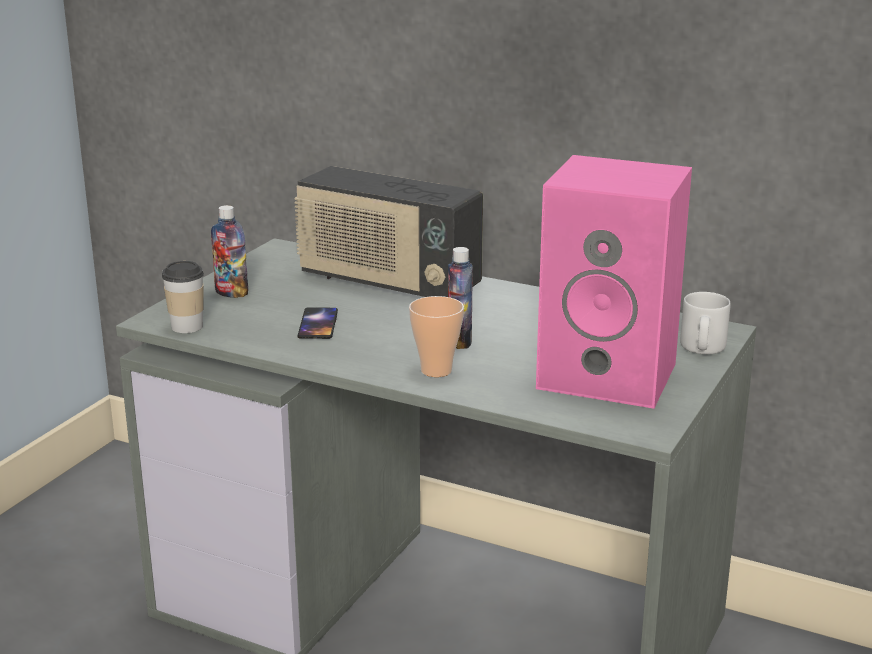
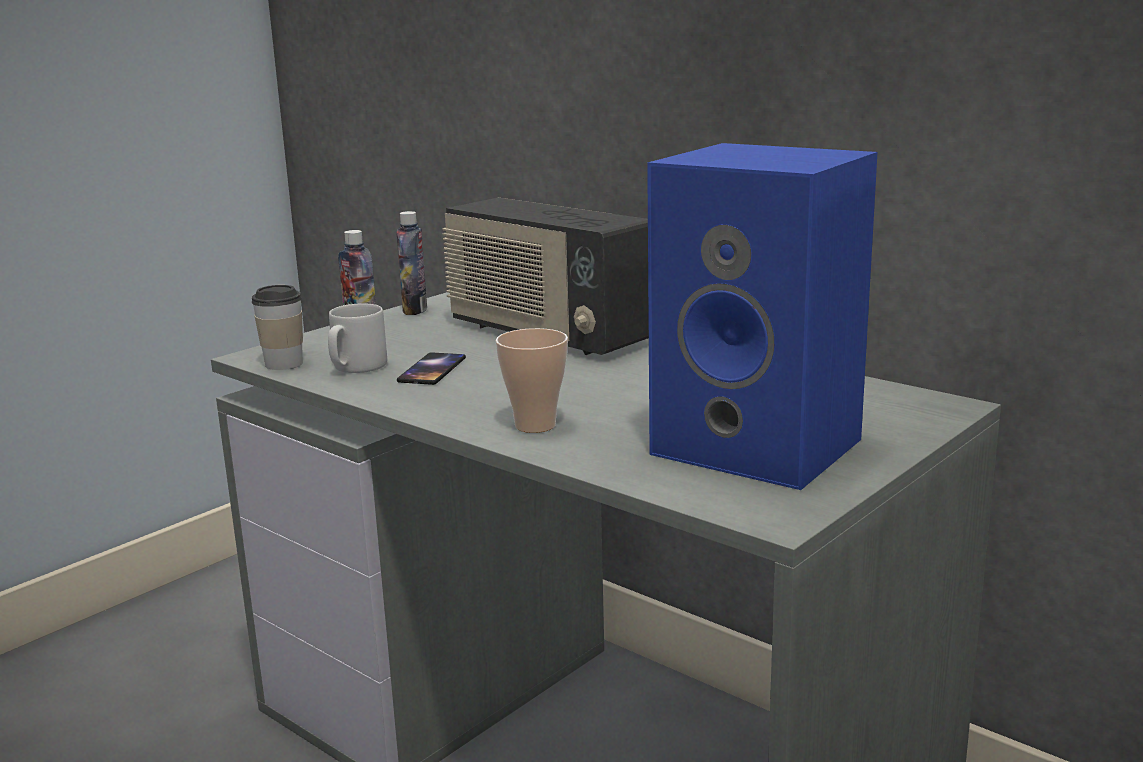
camera: 15 degrees right, 5 degrees down
bottle [448,247,473,349] -> bottle moved to [396,211,427,315]
pink speaker [536,155,692,409] -> blue speaker [647,143,878,490]
grey mug [680,292,731,354] -> grey mug moved to [328,303,387,373]

